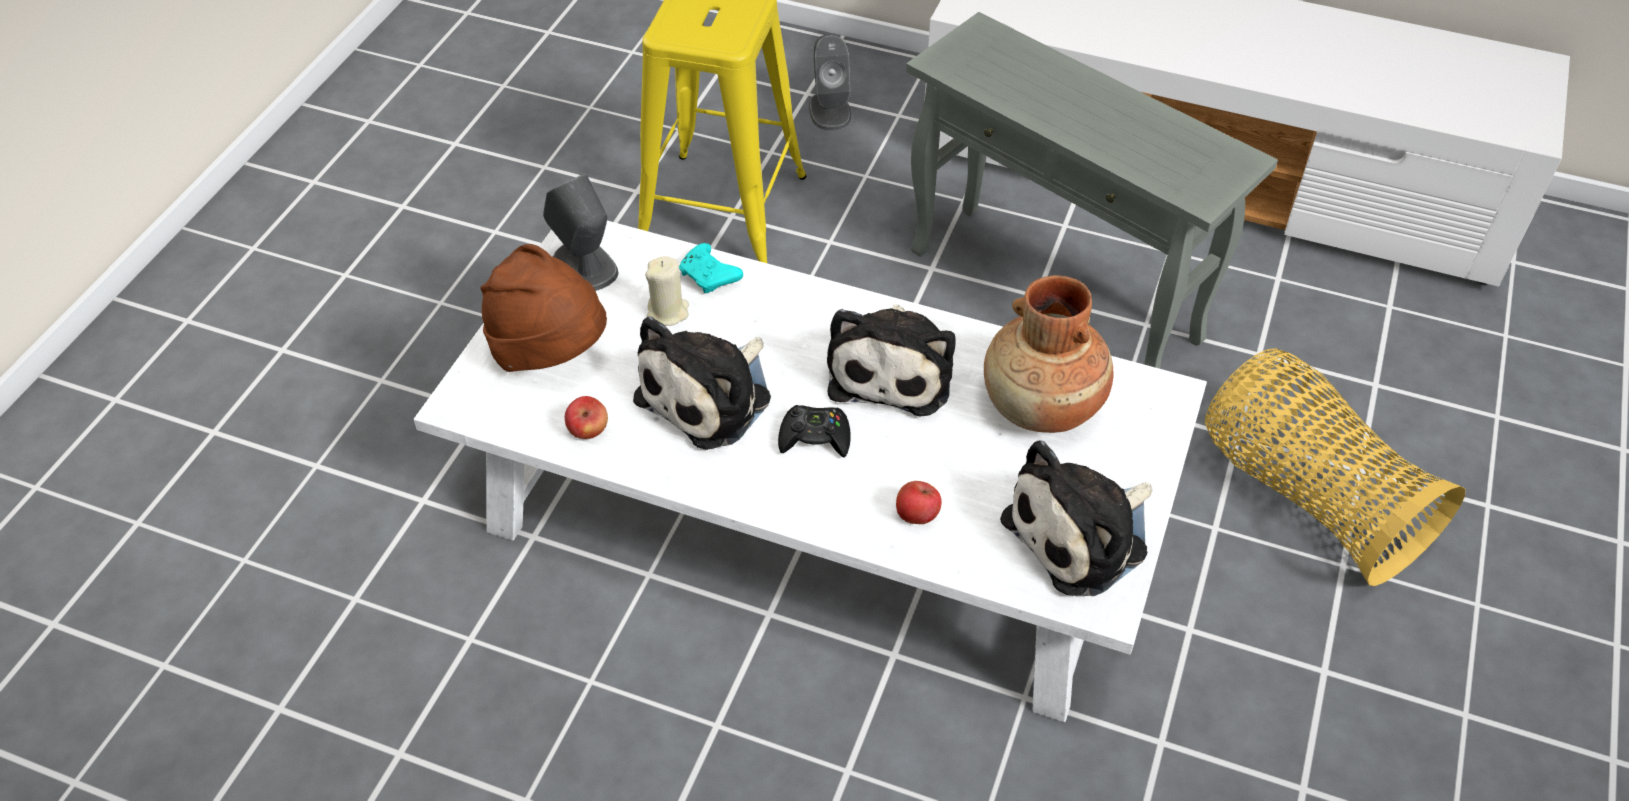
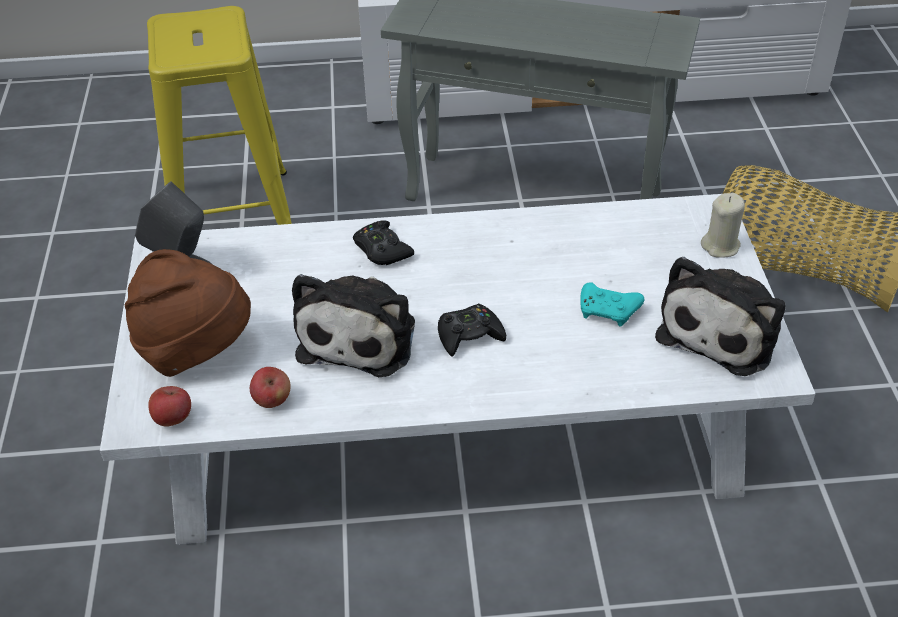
camera: 25 degrees left, 5 degrees down
beige candle [645,256,689,326] -> beige candle moved to [701,193,745,258]
turquoise game controller [679,243,743,294] -> turquoise game controller moved to [580,282,644,327]
grey speaker [809,35,851,131] -> none
plush toy [827,304,956,416] -> none
apple [896,481,942,524] -> apple moved to [148,386,191,427]
brown vase [984,275,1114,433] -> none
none -> black game controller [353,220,414,265]

